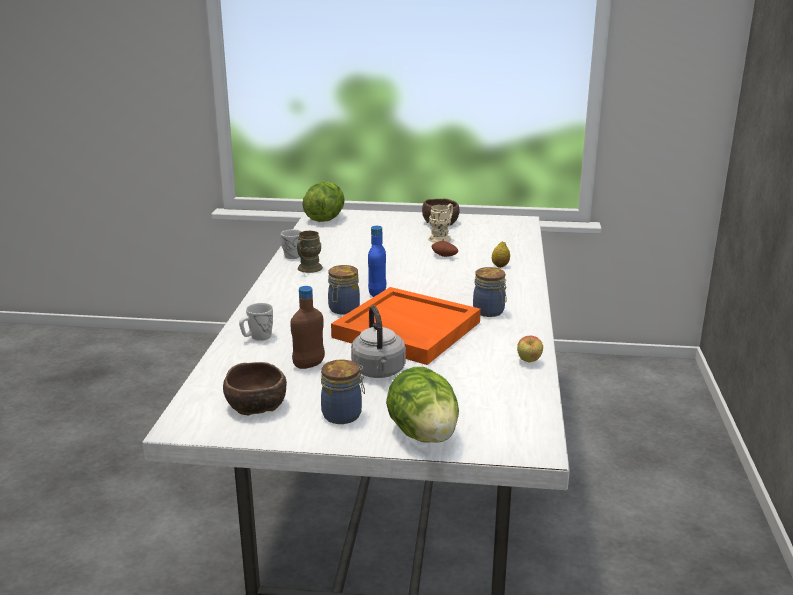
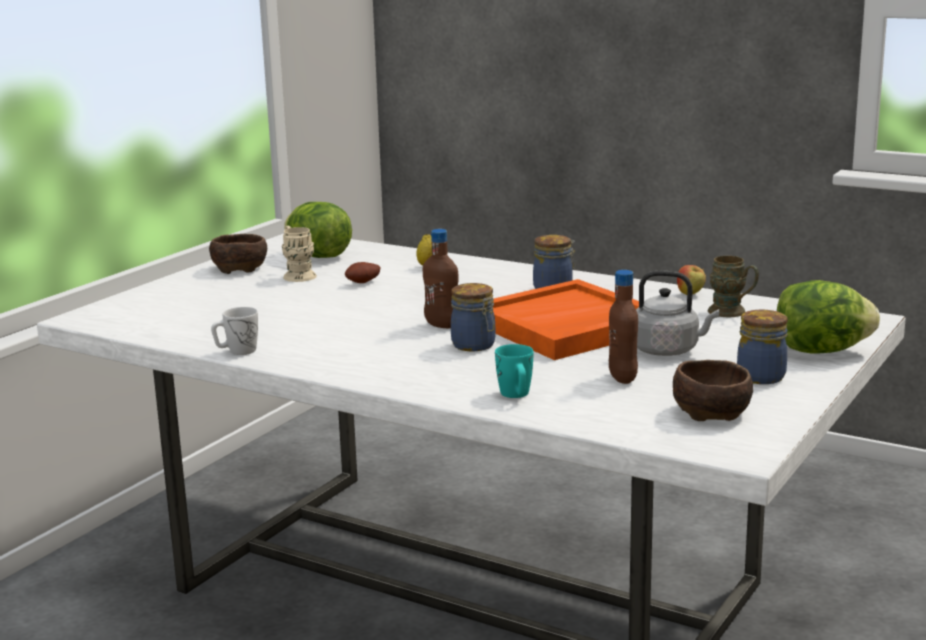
camera: 65 degrees left, 5 degrees down
white mug [239,303,273,341] -> turquoise mug [495,344,534,398]
brown mug [297,231,323,273] -> brown mug moved to [708,256,759,317]
lettuce [302,181,345,222] -> lettuce moved to [284,202,352,258]
blue bottle [368,226,386,297] -> brown bottle [423,229,459,328]

